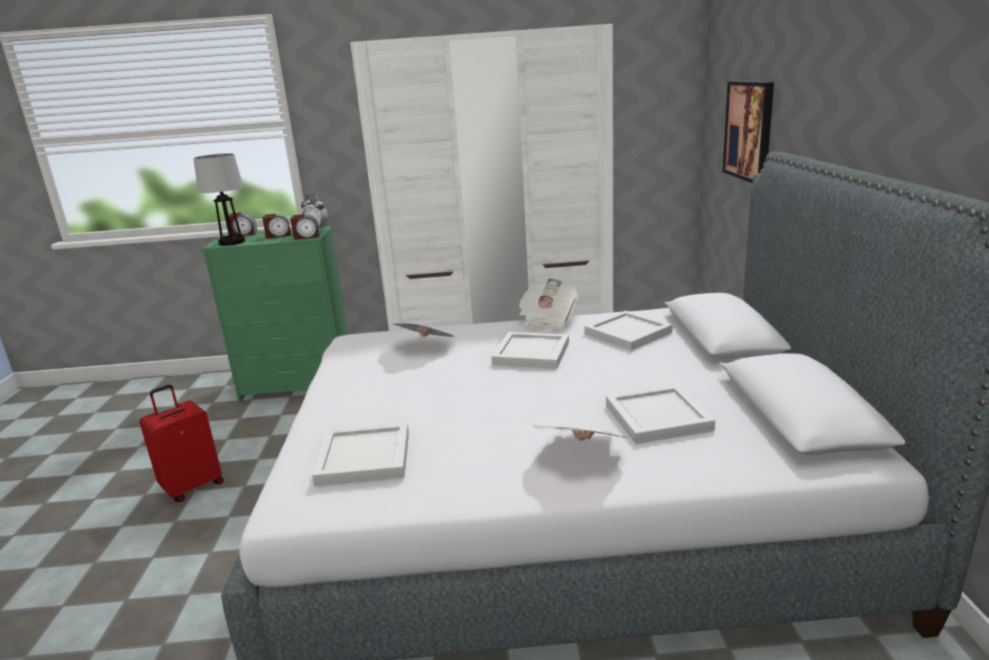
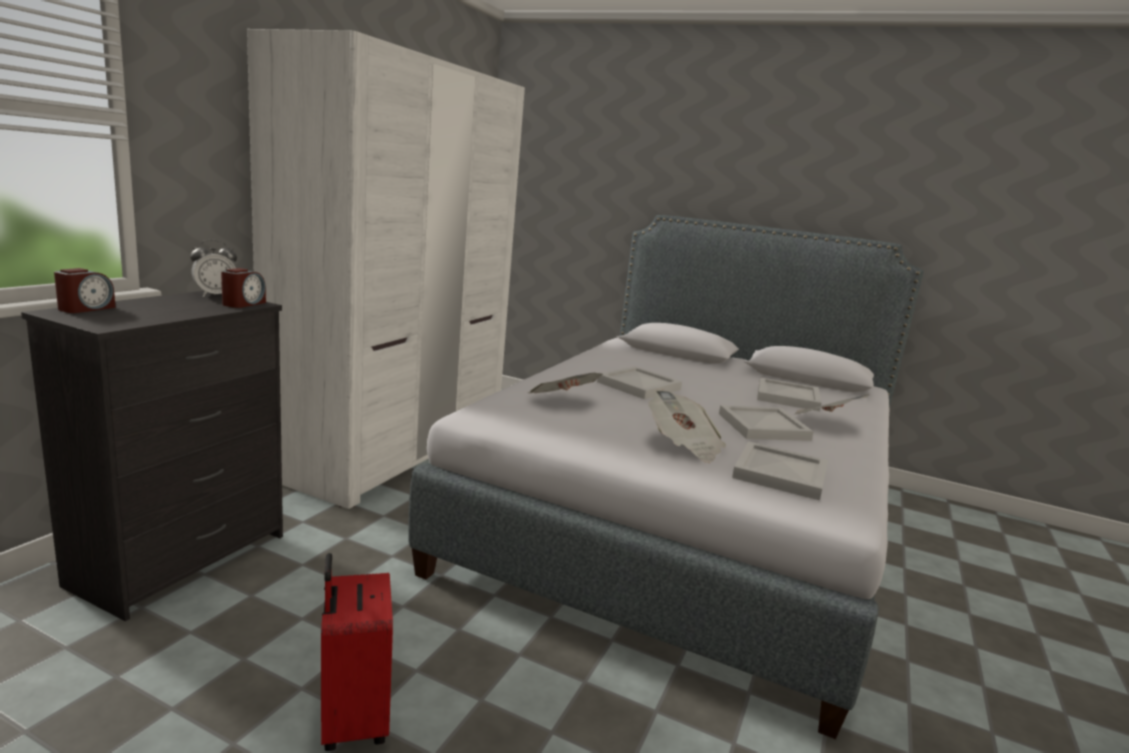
camera: 65 degrees left, 5 degrees down
table lamp [193,153,245,246] -> none
green dresser [201,226,348,402] -> black dresser [21,291,283,621]
alarm clock [262,214,291,238] -> none
newspaper [518,278,579,332] -> newspaper moved to [648,389,726,463]
white tray [585,311,673,351] -> white tray moved to [719,405,814,441]
picture [723,81,774,183] -> none

